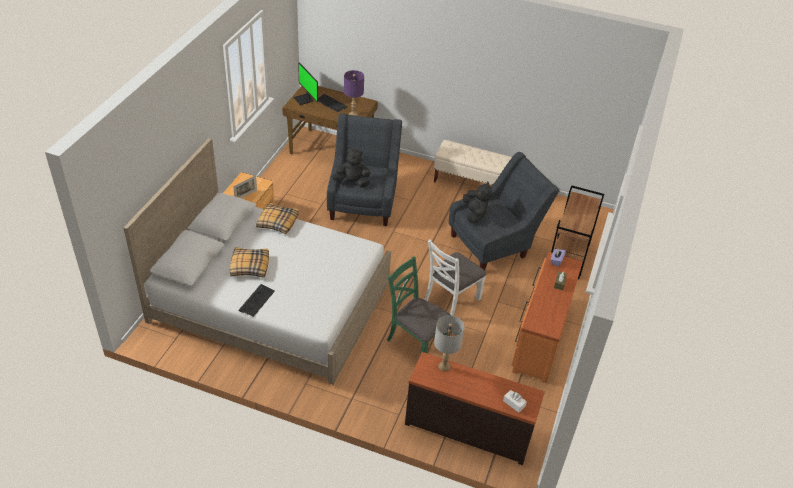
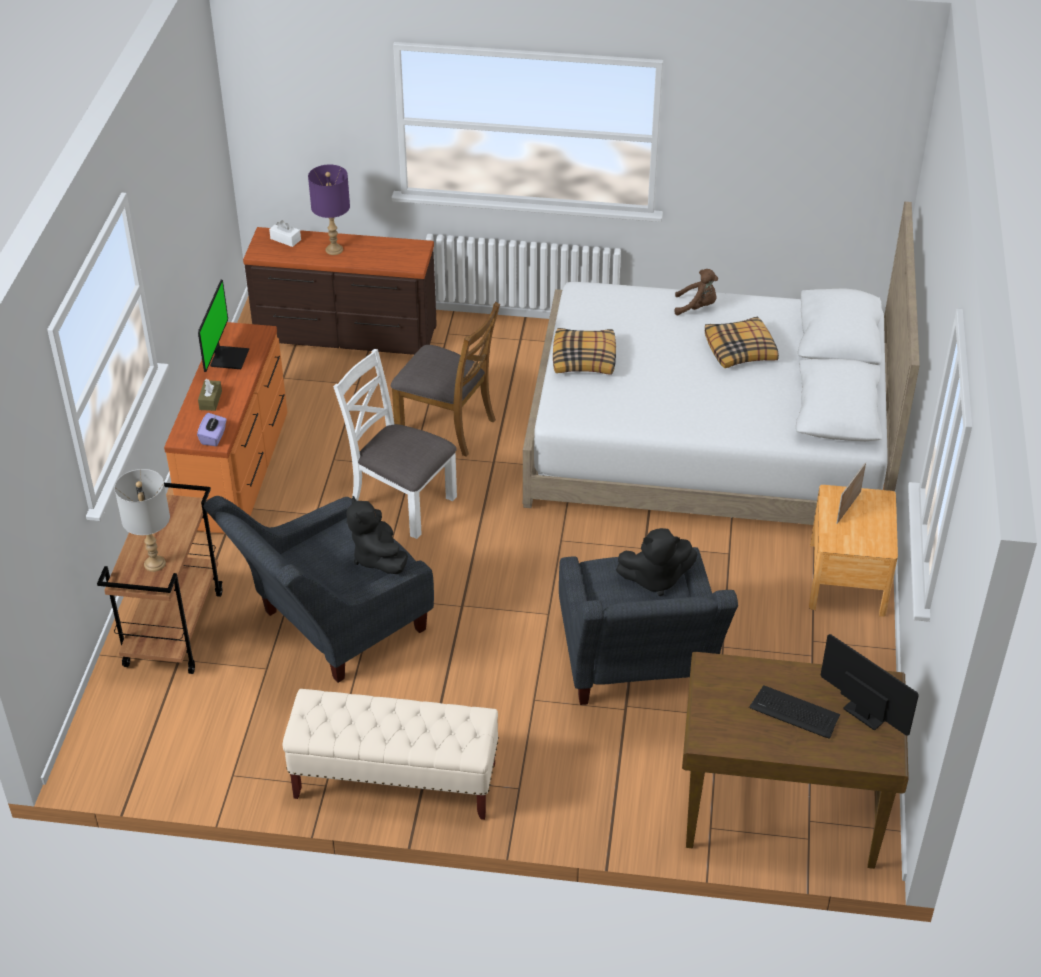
camera: 170 degrees right, 0 degrees up
keyboard [239,284,275,317] -> brown plush toy [674,269,718,316]
pillow [256,203,299,234] -> pillow moved to [553,328,616,375]
purple table lamp [344,70,364,116] -> purple table lamp moved to [308,165,350,255]
green chair [387,256,451,355] -> brown chair [391,302,500,457]
white chair [424,240,486,316] -> white chair turned 90 degrees counterclockwise [333,349,457,539]
grey table lamp [434,315,464,371] -> grey table lamp moved to [115,469,170,572]
none -> monitor [198,280,249,372]

